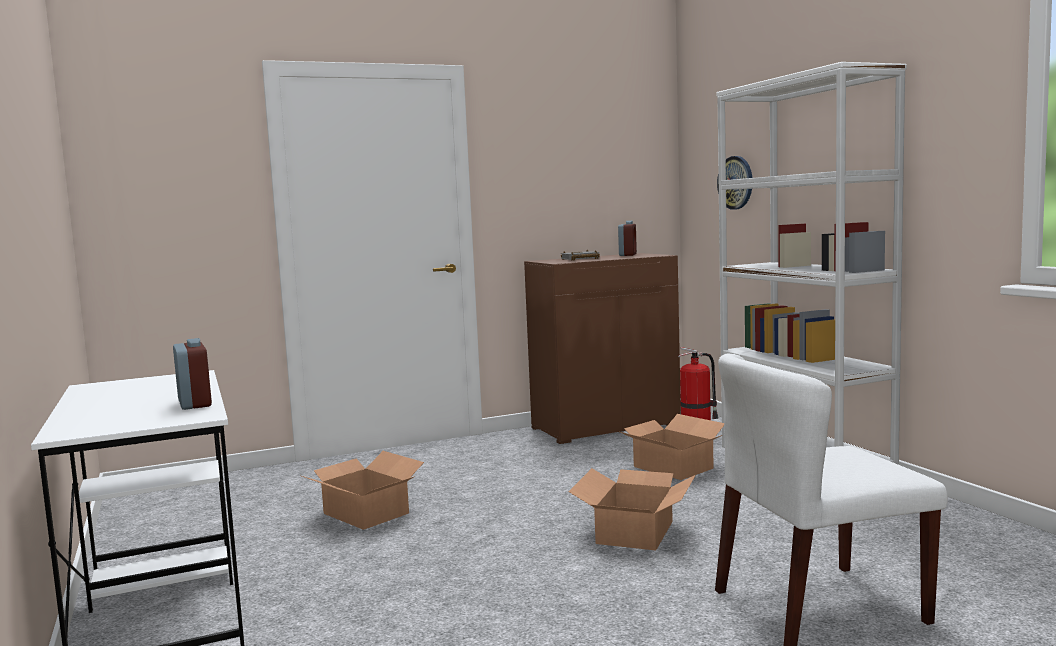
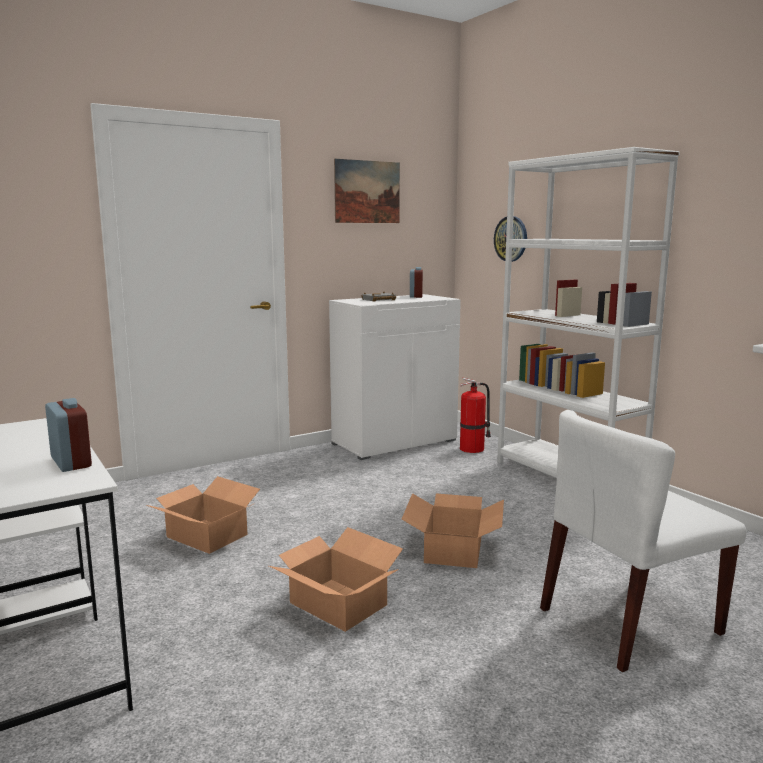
camera: 10 degrees left, 5 degrees up
brown cabinet [524,253,681,444] -> white cabinet [329,294,461,460]
cardboard box [618,414,724,480] -> cardboard box moved to [269,527,403,632]
none -> picture [334,159,400,223]

